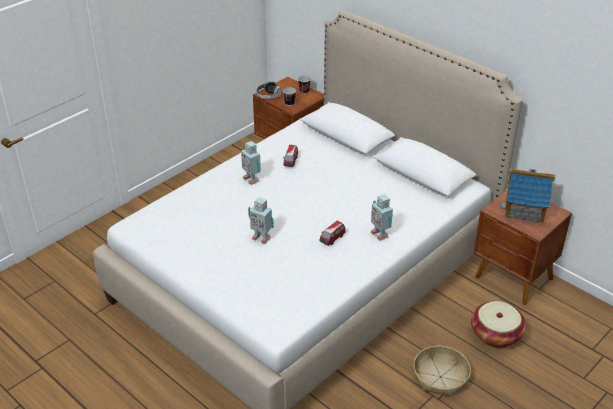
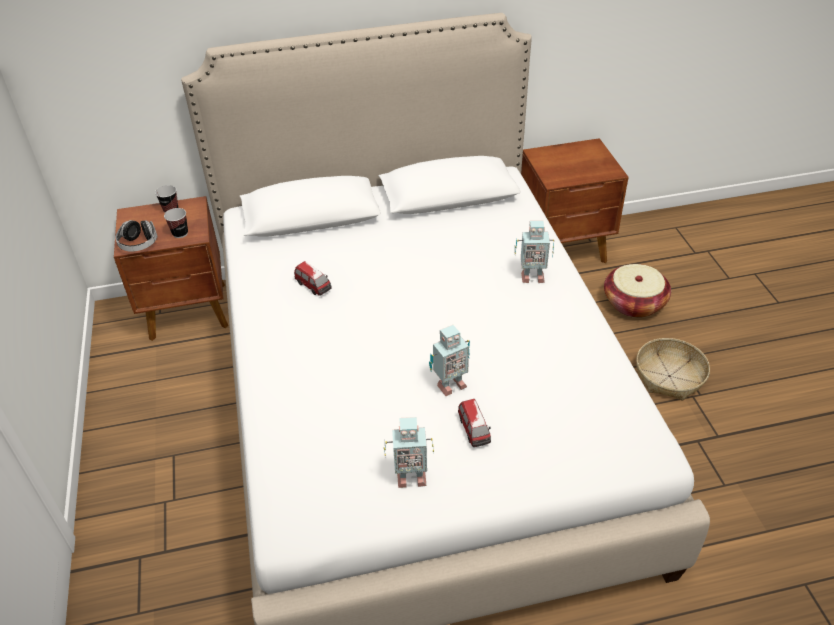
camera: 55 degrees left, 5 degrees up
toy robot [241,141,261,185] -> toy robot moved to [384,417,434,488]
toy car [319,221,346,246] -> toy car moved to [458,399,491,447]
toy house [500,169,555,223] -> none

